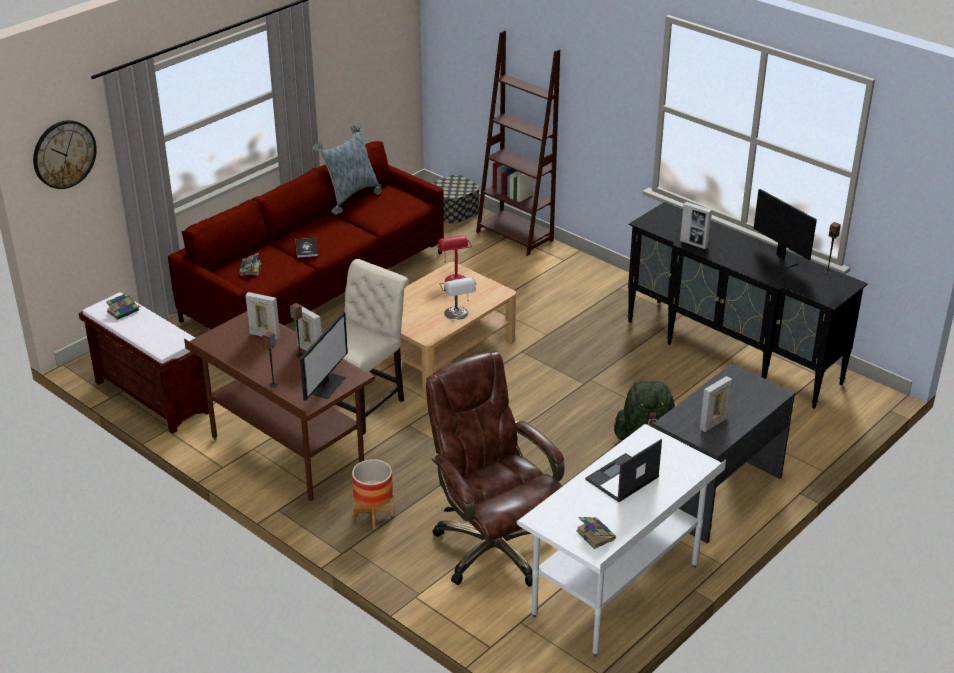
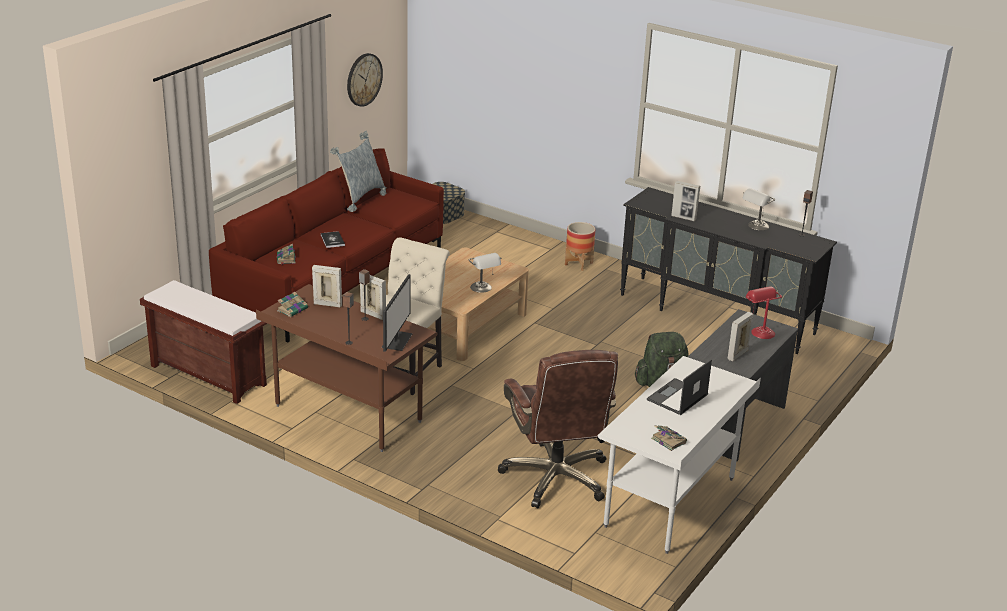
camera: 10 degrees left, 5 degrees down
wall clock [33,120,97,189] -> wall clock moved to [347,53,383,107]
book [106,293,141,320] -> book moved to [277,292,309,317]
planter [352,459,395,529] -> planter moved to [565,222,595,271]
brown office chair [426,351,565,587] -> brown office chair turned 150 degrees counterclockwise [498,350,618,508]
red table lamp [436,236,472,282] -> red table lamp moved to [746,286,782,339]
brown bookcase [476,30,560,256] -> none
monitor [752,189,817,272] -> white table lamp [743,188,775,230]

